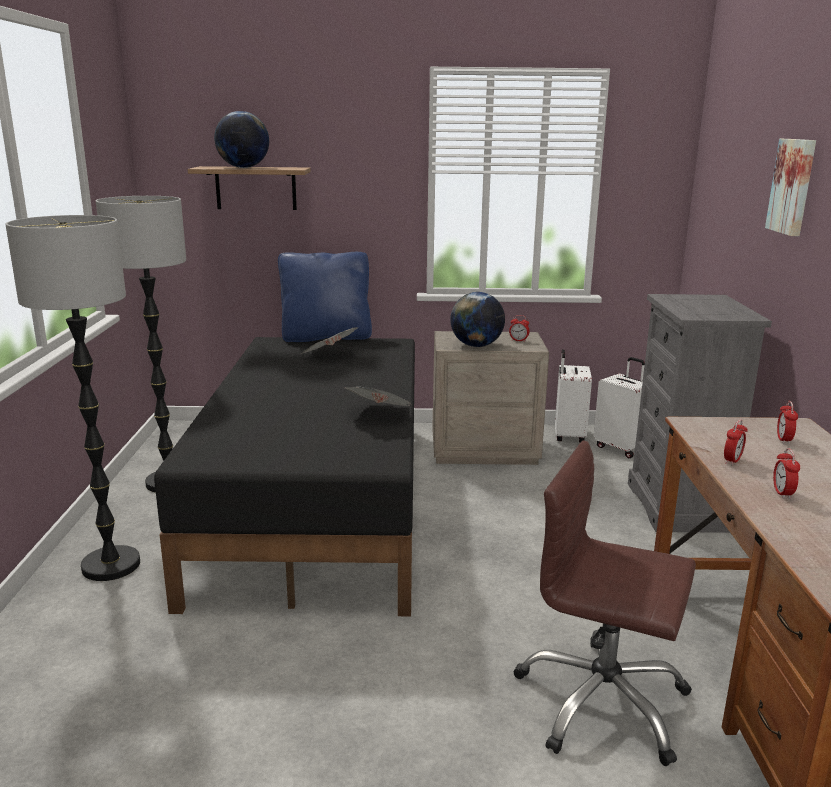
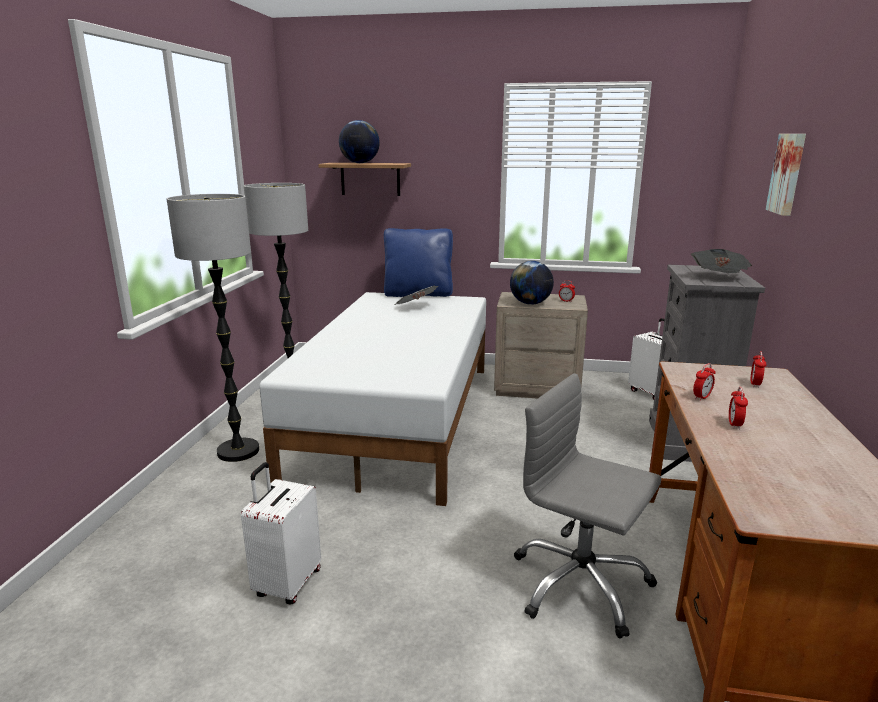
camera: 10 degrees right, 0 degrees up
black bed [154,337,415,616] -> white bed [259,292,486,506]
newspaper [345,387,411,406] -> newspaper moved to [691,249,752,273]
brown office chair [514,440,696,766] -> grey office chair [514,373,661,639]
white suitcase [555,349,592,442] -> white suitcase moved to [241,462,321,604]

